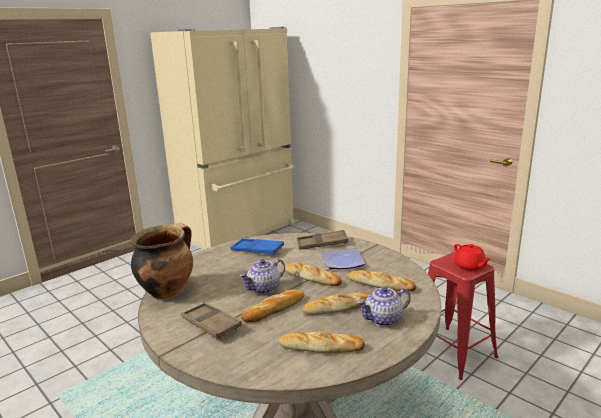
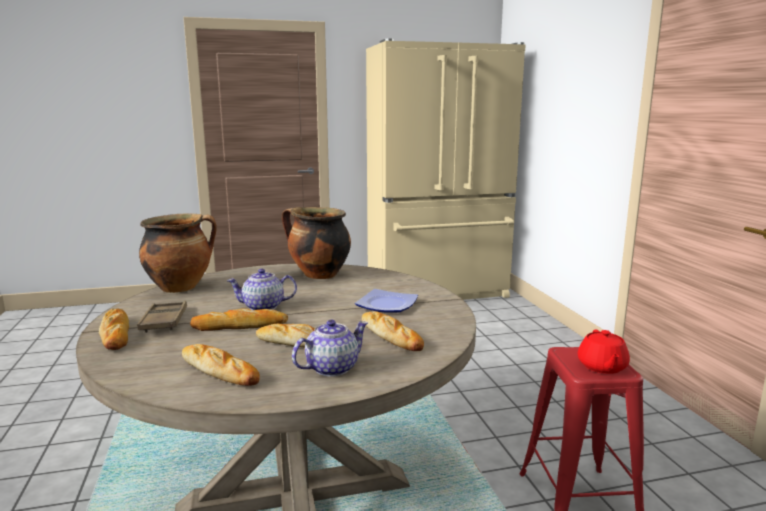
camera: 30 degrees right, 5 degrees down
blue tray [230,238,284,255] -> cooking pot [282,207,351,279]
bread [285,263,342,286] -> bread moved to [99,308,129,350]
brown tray [297,230,348,250] -> none
teapot [357,287,411,326] -> teapot turned 135 degrees clockwise [292,320,368,377]

